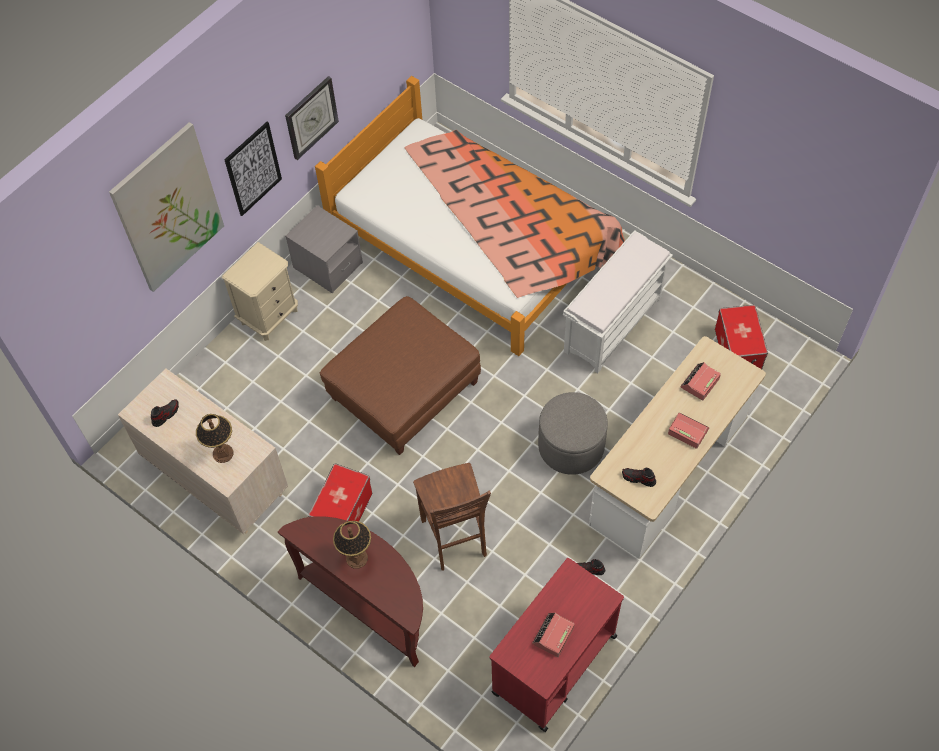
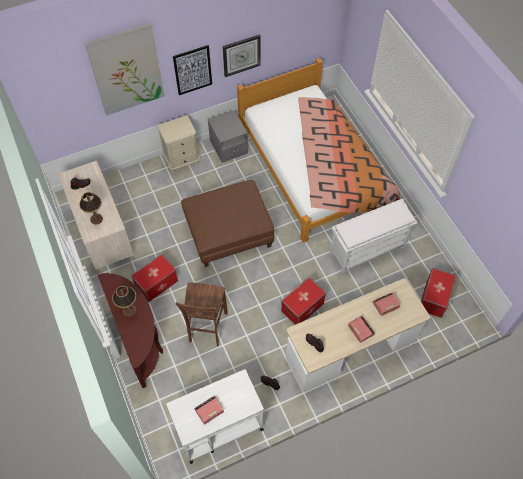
camera: 25 degrees right, 0 degrees up
red cart [489,558,624,732] -> white cart [166,369,264,464]
grey ottoman [538,392,608,475] -> storage box [281,277,326,325]

